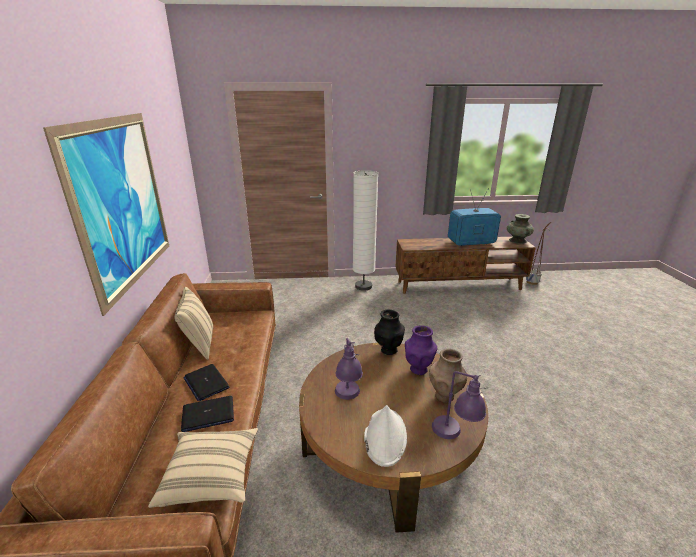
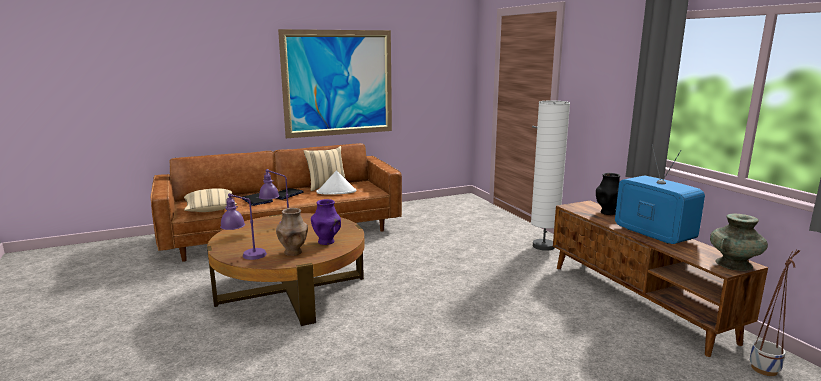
camera: 70 degrees right, 10 degrees down
white hat [364,405,407,467] -> white hat moved to [316,170,357,195]
black vase [374,309,405,355] -> black vase moved to [596,173,620,215]

